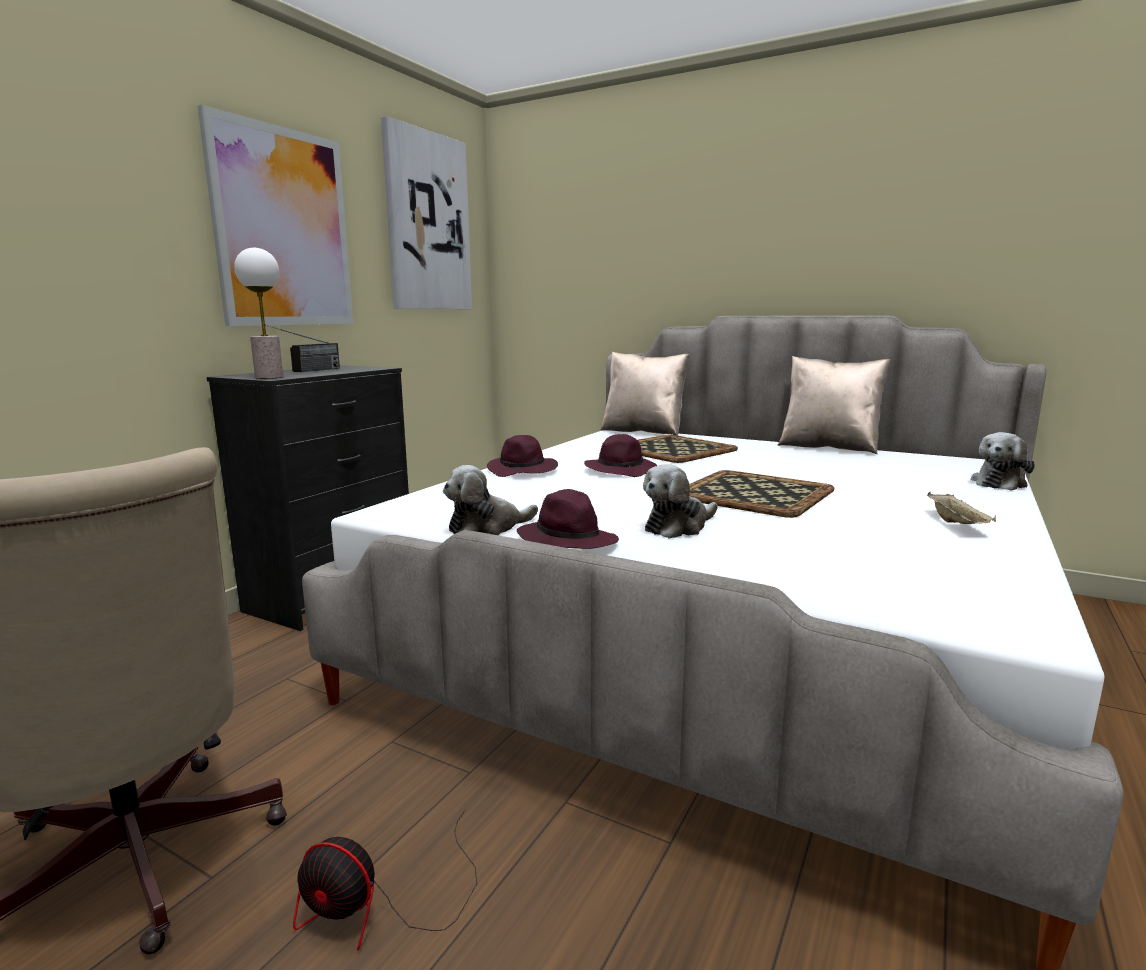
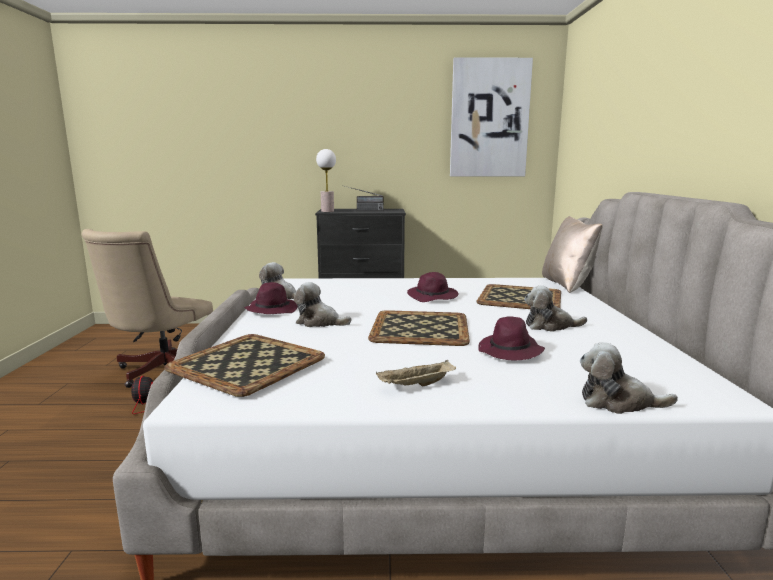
camera: 60 degrees right, 0 degrees up
picture [198,105,354,326] -> none
purple hat [487,435,558,477] -> purple hat moved to [478,316,545,361]
beige pillow [777,356,891,454] -> none
none -> tray [164,334,325,397]
none -> plush toy [524,285,587,332]

